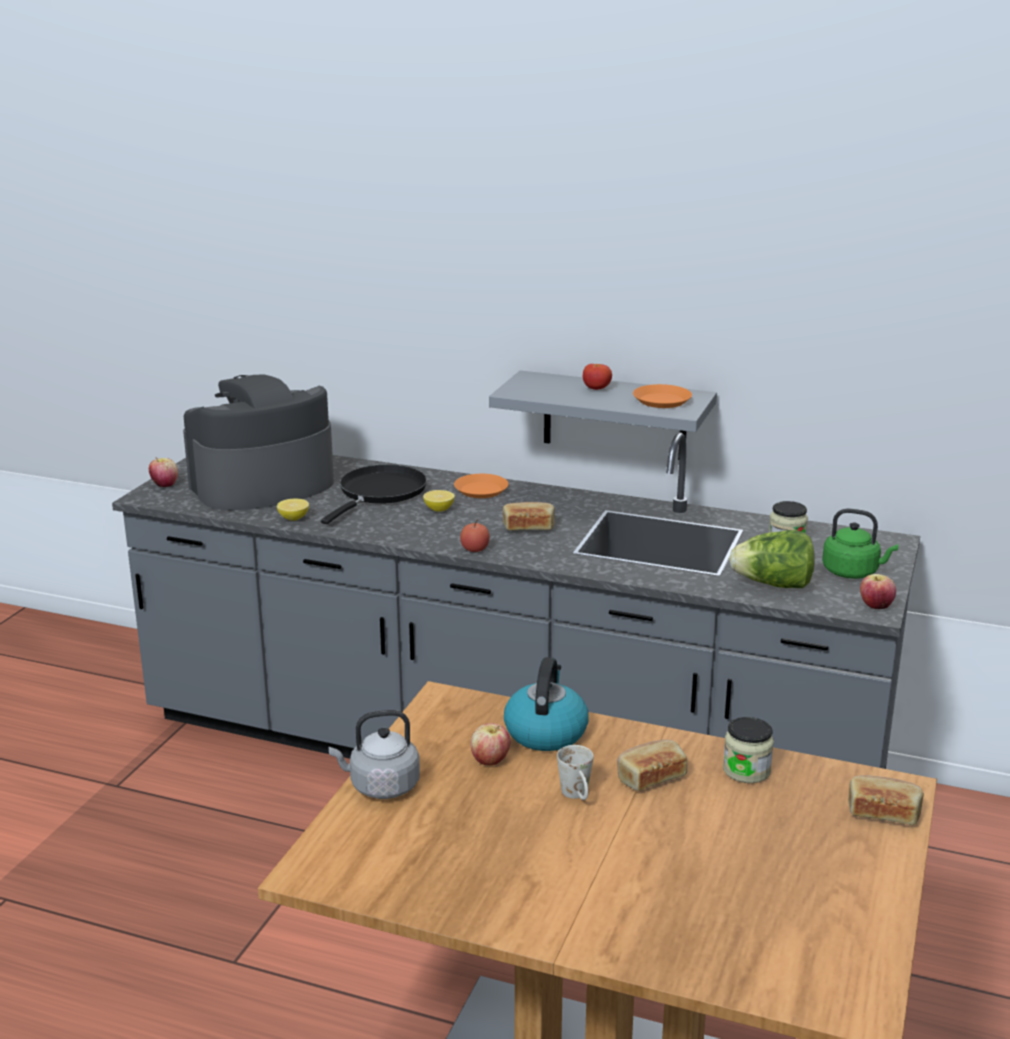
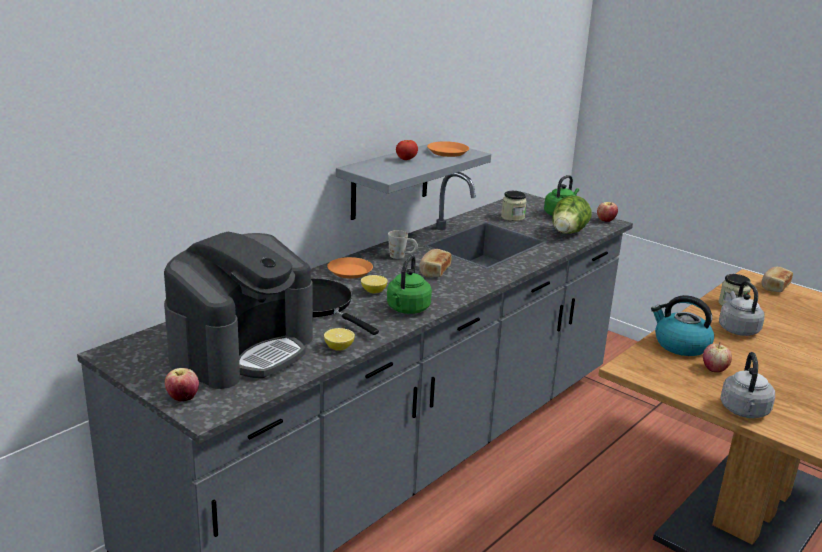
camera: 70 degrees left, 0 degrees up
coffee machine [183,375,334,510] -> coffee machine turned 135 degrees counterclockwise [164,232,313,389]
apple [460,520,490,552] -> none
white mug [557,745,594,800] -> white mug moved to [388,230,418,259]
bread [617,739,687,791] -> grey kettle [719,281,765,336]
none -> green kettle [387,255,432,314]

